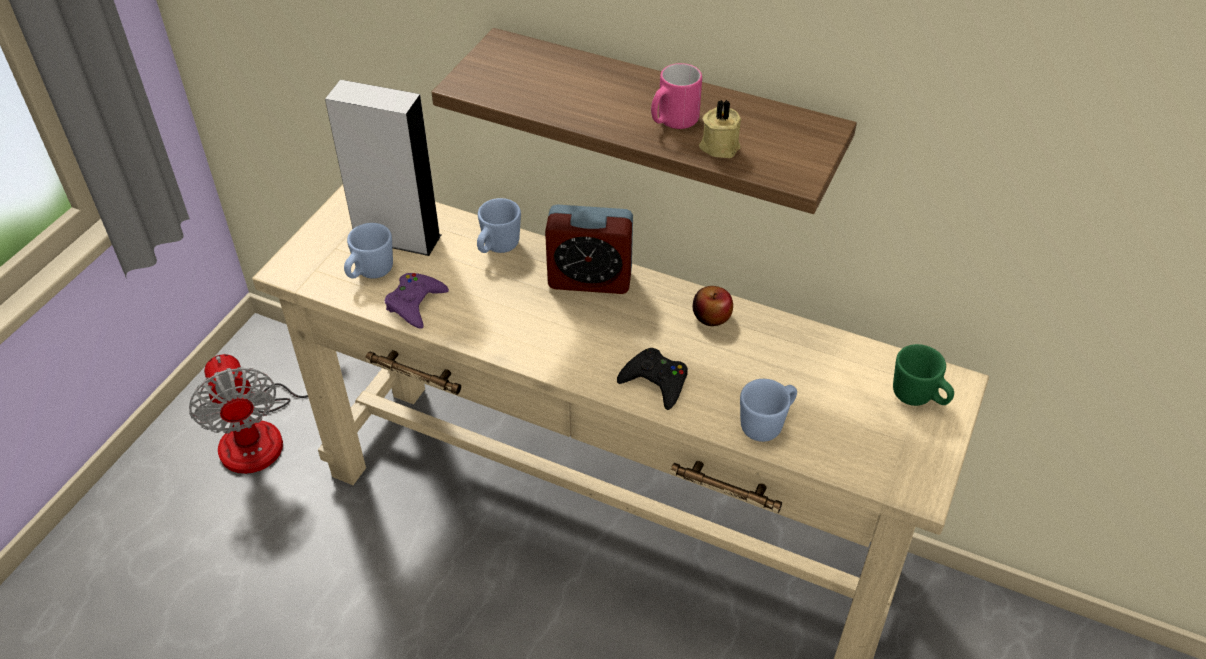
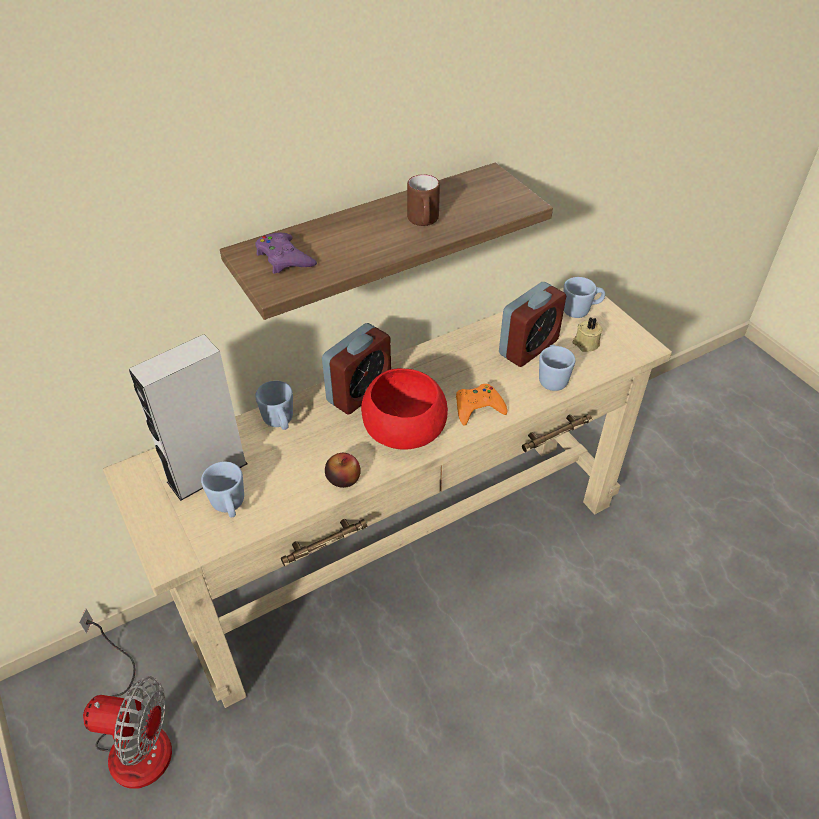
camera: 55 degrees left, 0 degrees up
purple game controller [385,273,449,329] -> purple game controller moved to [255,233,317,274]
black game controller [617,348,688,410] -> orange game controller [456,384,508,426]
pink mug [651,63,702,129] -> brown mug [407,174,440,226]
apple [693,286,733,326] -> apple moved to [325,453,361,488]
beige candle [699,100,741,158] -> beige candle moved to [573,317,603,352]
green mug [893,344,954,406] -> blue mug [563,277,605,318]
none -> red bowl [361,368,448,450]
none -> alarm clock [499,282,566,367]

